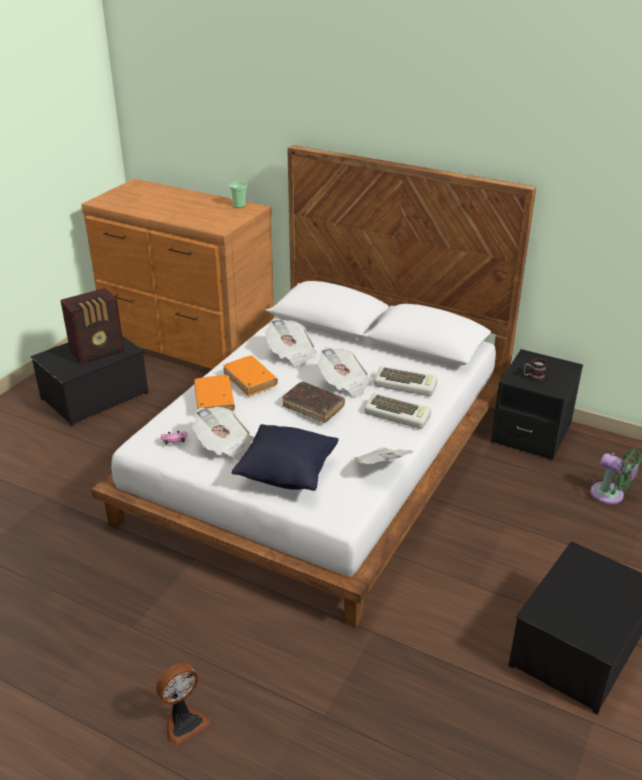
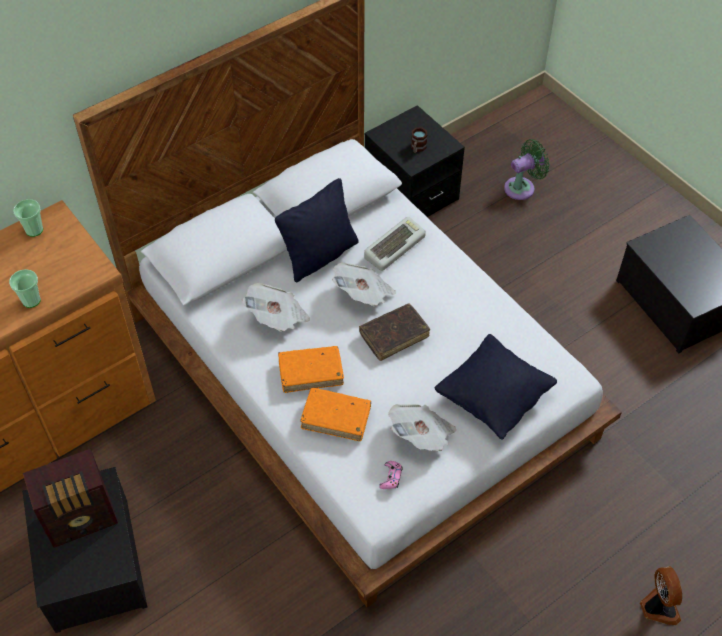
camera: 65 degrees left, 20 degrees up
radio [60,288,124,364] -> radio turned 75 degrees clockwise [23,449,118,548]
newspaper [354,448,414,464] -> none
keyboard [364,393,431,429] -> none
none -> cup [9,269,41,308]
none -> black pillow [275,178,359,282]

